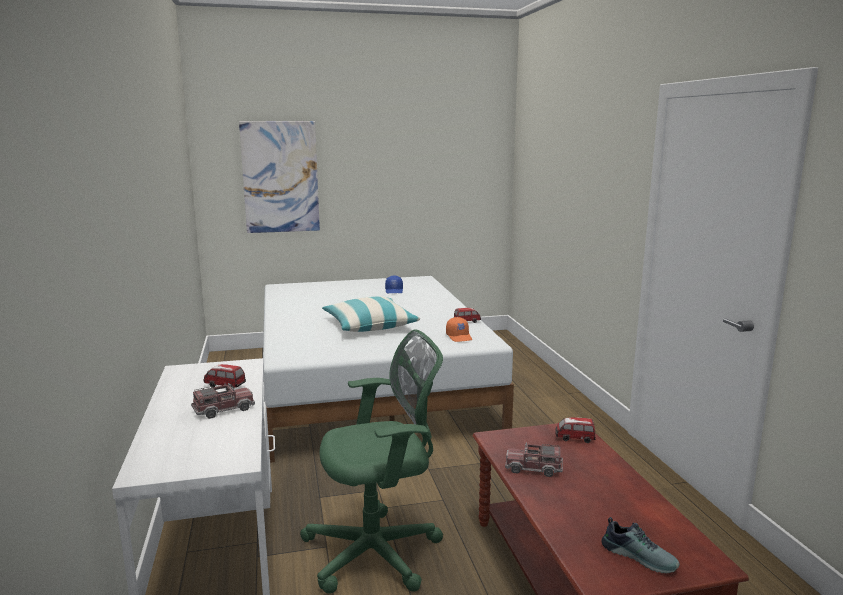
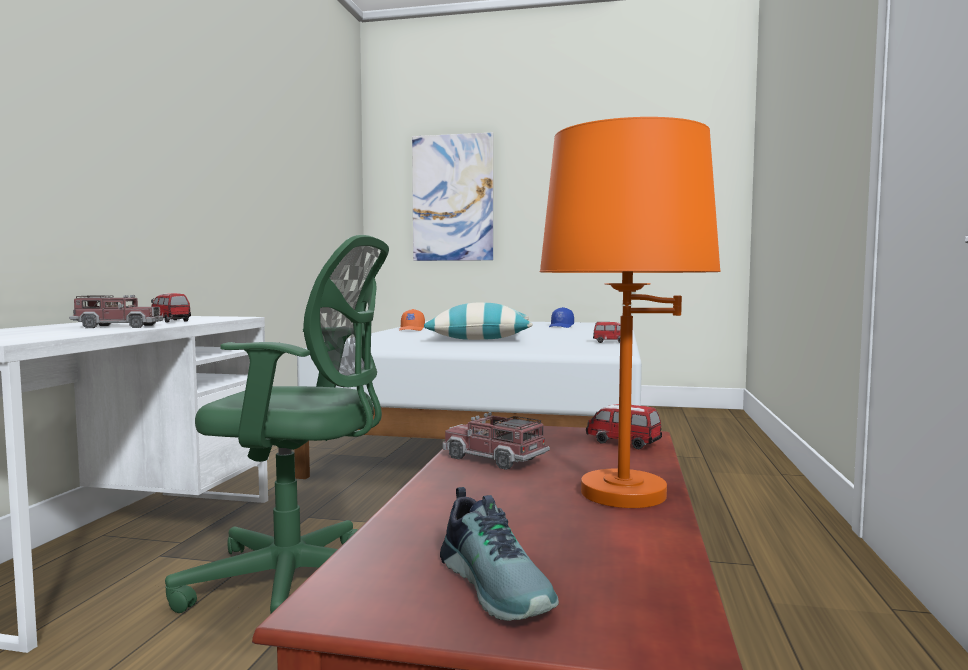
camera: 25 degrees right, 10 degrees down
orange cap [446,317,472,342] -> orange cap moved to [399,309,425,331]
none -> orange table lamp [540,117,721,508]

